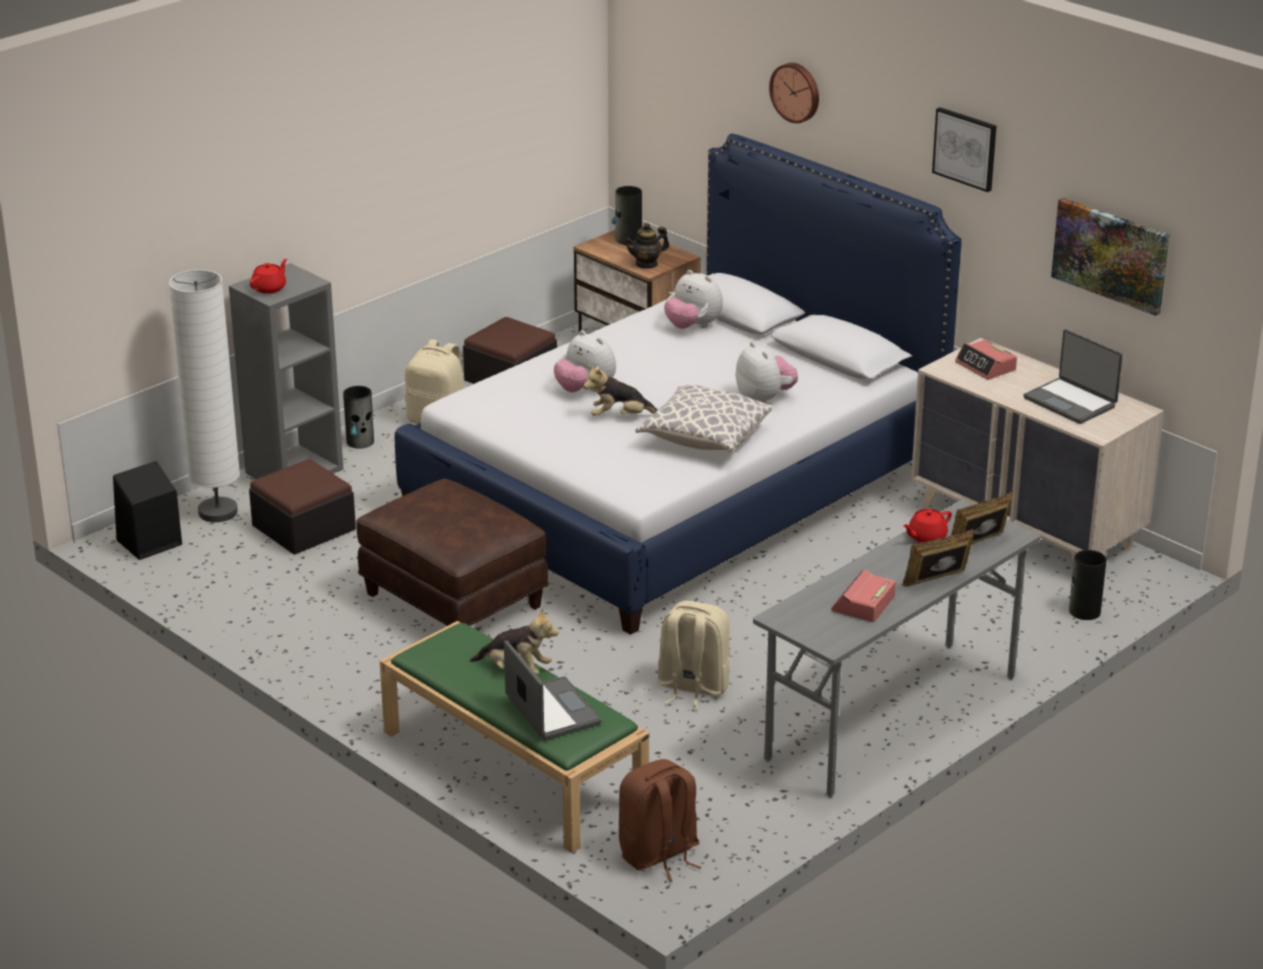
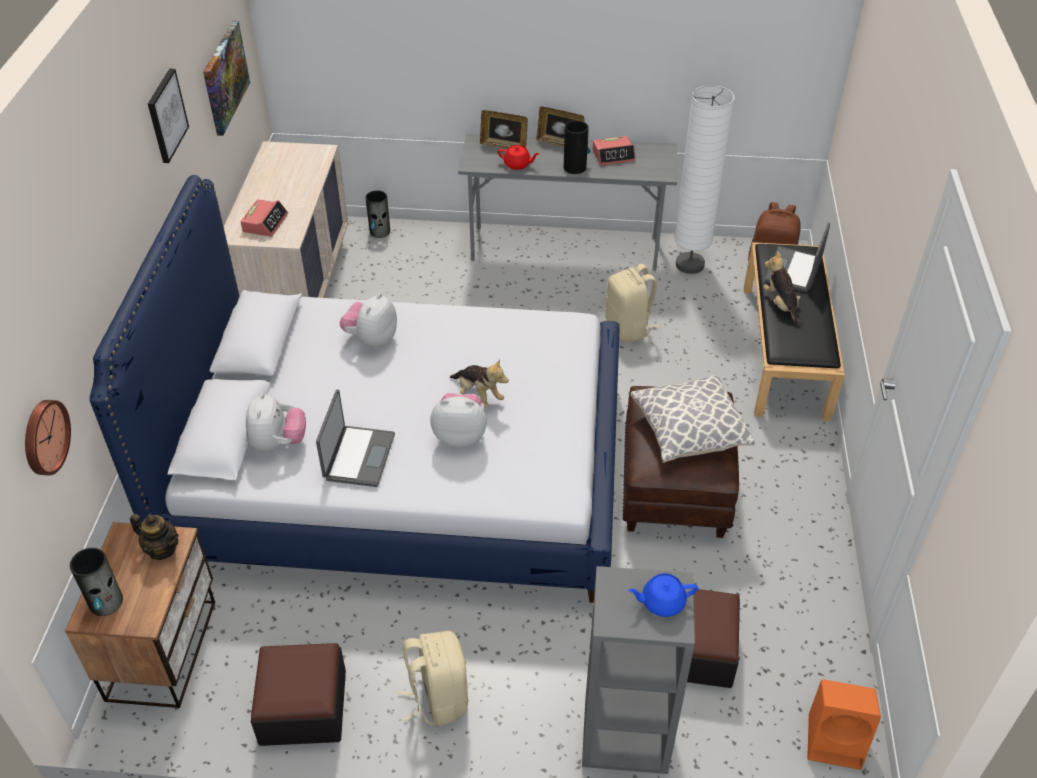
camera: 130 degrees left, 15 degrees up
black speaker [113,461,182,560] -> orange speaker [807,679,881,770]
white floor lamp [169,270,240,522] -> white floor lamp moved to [674,85,735,274]
red teapot [250,259,287,294] -> blue teapot [628,573,698,617]
vase [343,386,374,449] -> vase moved to [564,120,591,174]
green bench [380,621,649,853] -> black bench [744,242,845,421]
plush toy [554,330,616,393] -> plush toy turned 90 degrees counterclockwise [430,393,487,448]
pillow [636,385,772,453] -> pillow moved to [630,375,755,463]
wall clock [769,63,819,123] -> wall clock moved to [25,400,71,475]
laptop [1023,329,1123,424] -> laptop moved to [316,390,395,487]

